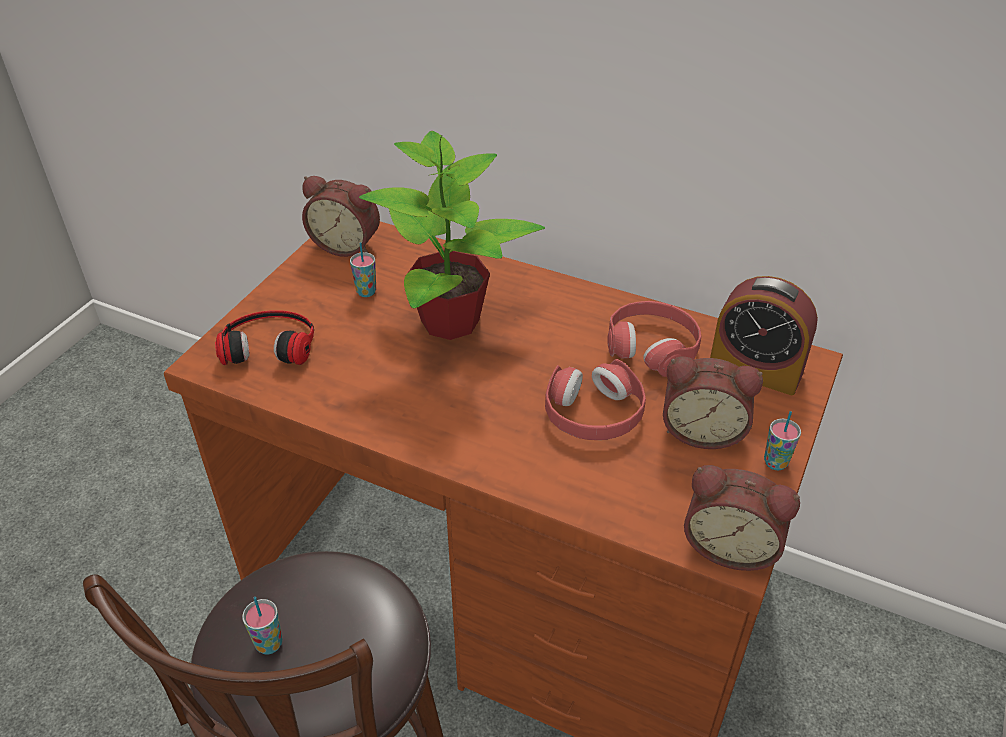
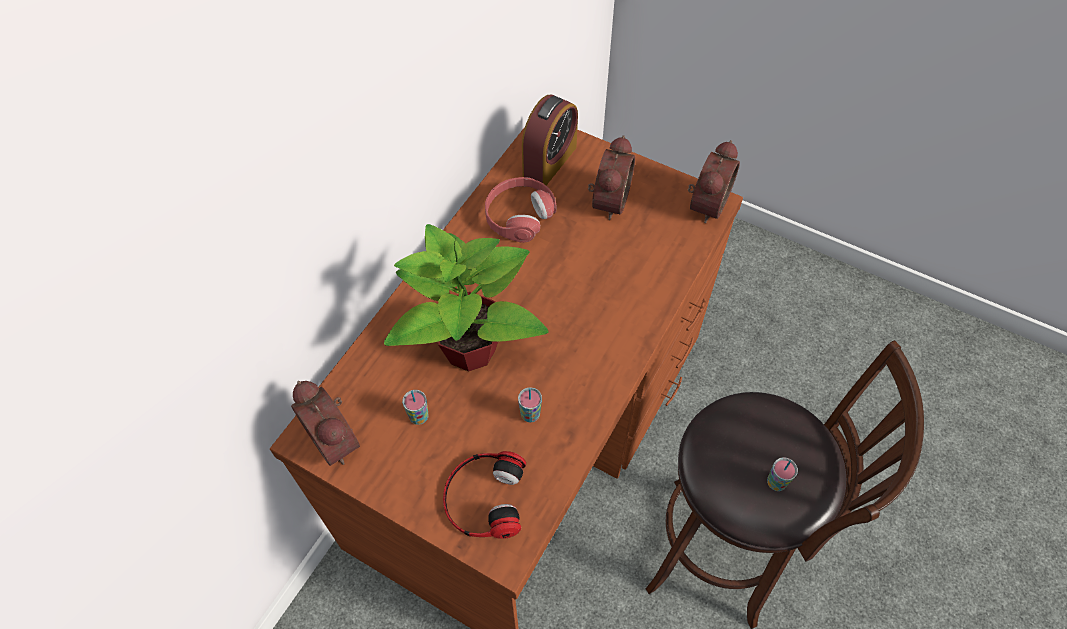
camera: 85 degrees left, 15 degrees up
alarm clock [302,176,380,257] -> alarm clock turned 120 degrees clockwise [291,381,360,466]
red headphones [545,359,646,440] -> none
cup [764,411,801,470] -> cup moved to [518,387,542,422]

